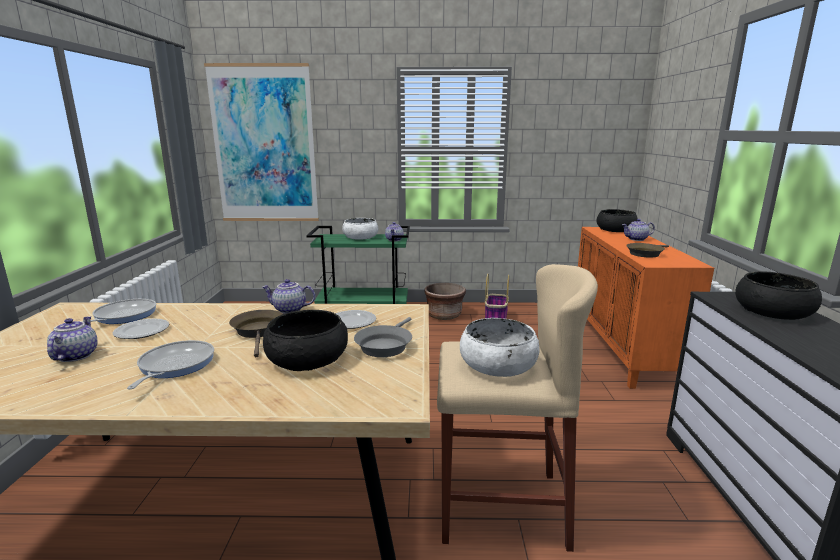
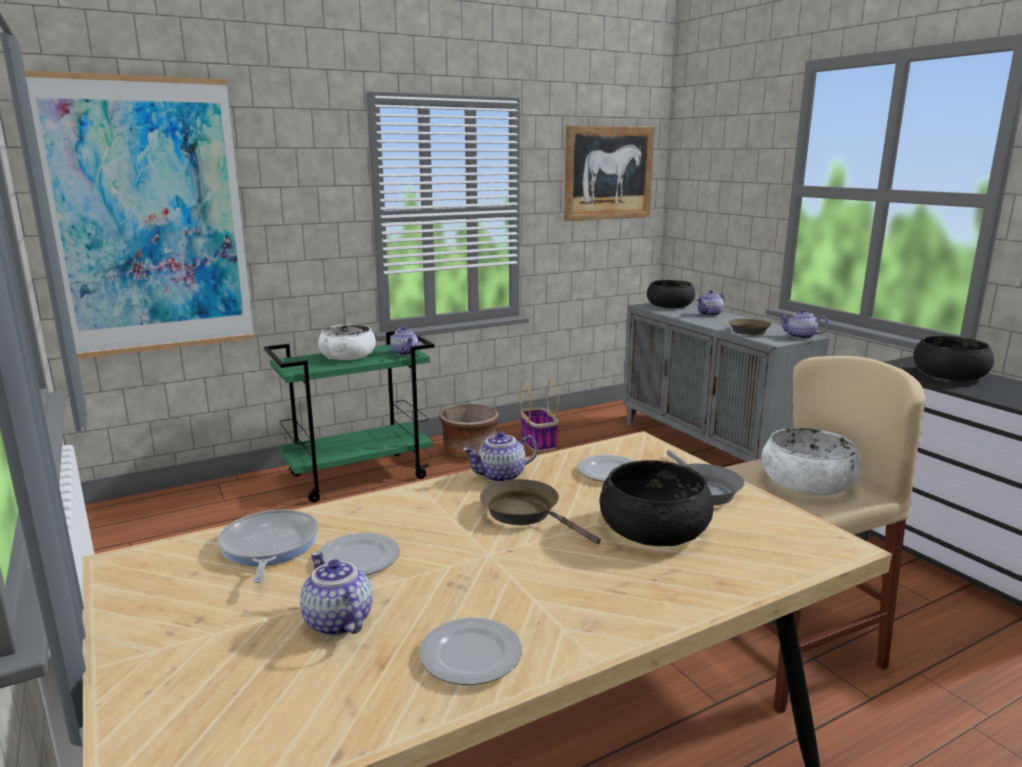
camera: 30 degrees left, 0 degrees up
frying pan [127,340,214,390] -> none
orange cabinet [578,227,714,389] -> grey cabinet [623,303,829,462]
none -> plate [419,618,522,685]
none -> picture [564,125,655,221]
none -> teapot [778,309,828,339]

